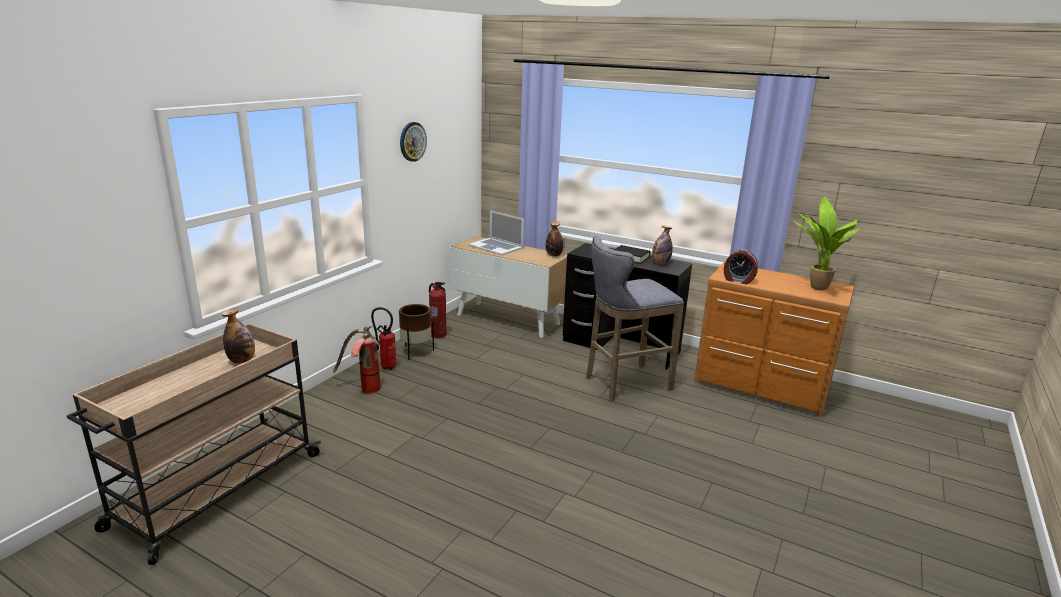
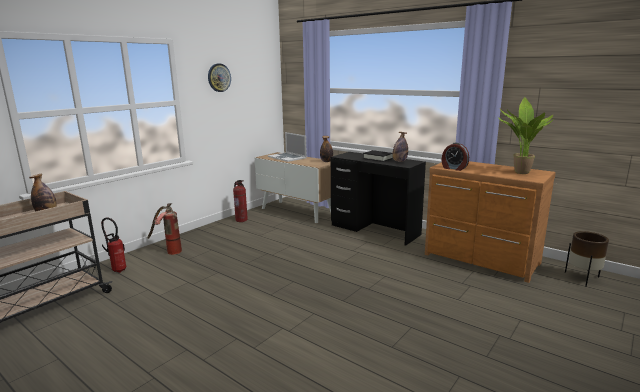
camera: 10 degrees right, 5 degrees down
fire extinguisher [371,307,396,370] -> fire extinguisher moved to [101,218,126,273]
brown planter [399,304,434,360] -> brown planter moved to [565,231,609,287]
grey stool [586,235,684,402] -> none

